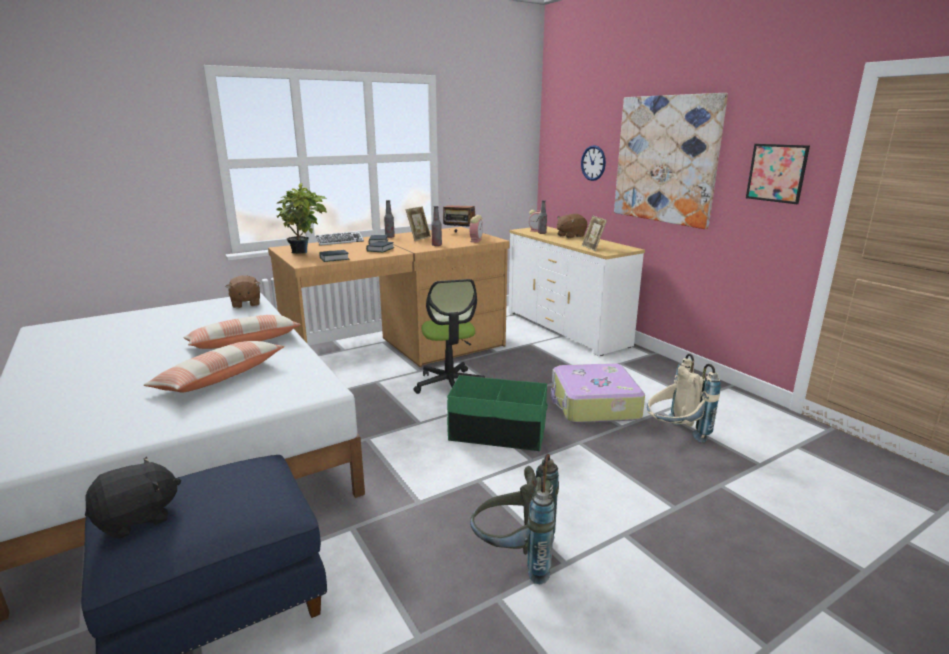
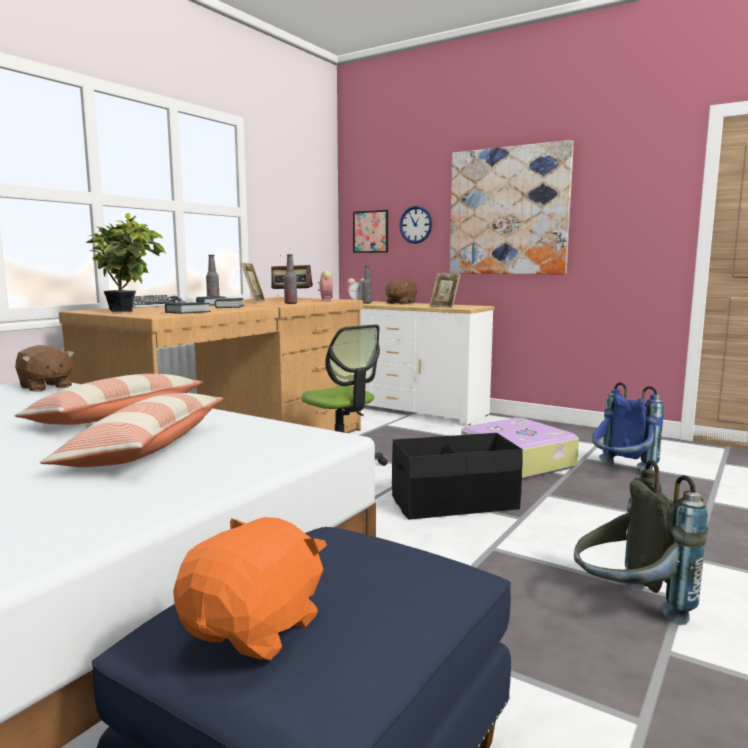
camera: 25 degrees left, 10 degrees down
black plush toy [85,457,181,539] -> orange plush toy [173,517,327,660]
green storage box [447,375,548,451] -> black storage box [392,433,523,520]
beige backpack [647,354,721,443] -> blue backpack [592,382,664,470]
picture [746,144,810,204] -> picture moved to [353,210,388,253]

